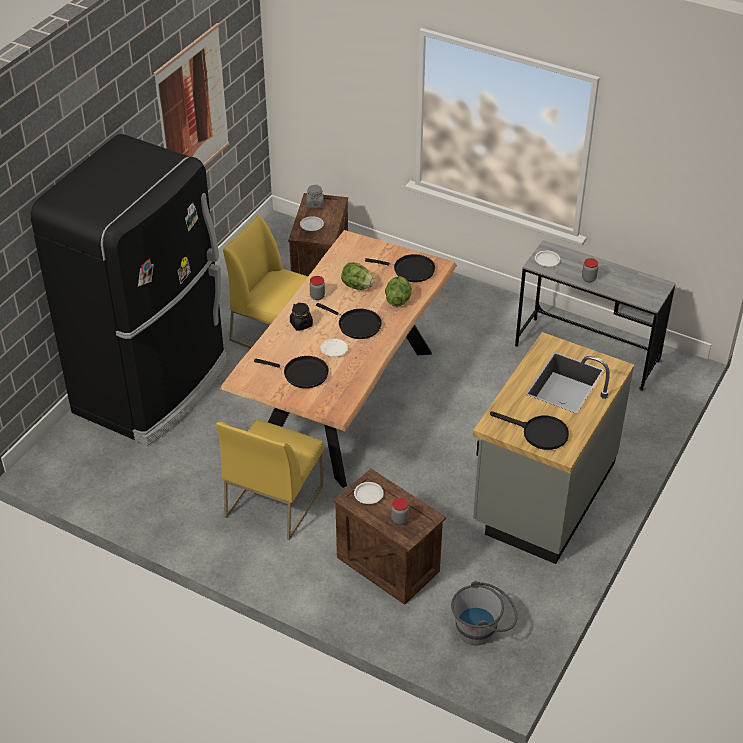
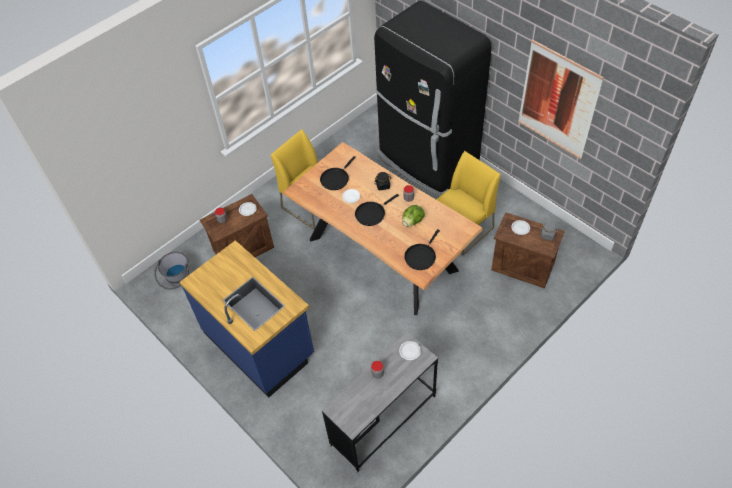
camera: 110 degrees right, 10 degrees up
lettuce [385,276,412,306] -> none
grey counter [473,332,634,564] -> blue counter [180,240,314,398]
black frying pan [490,411,569,450] -> none

